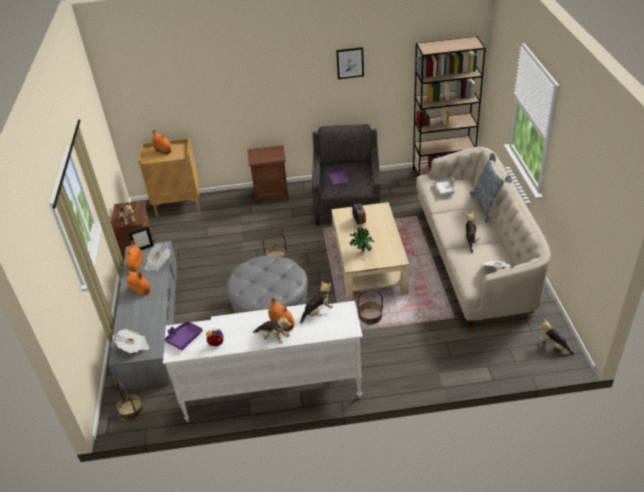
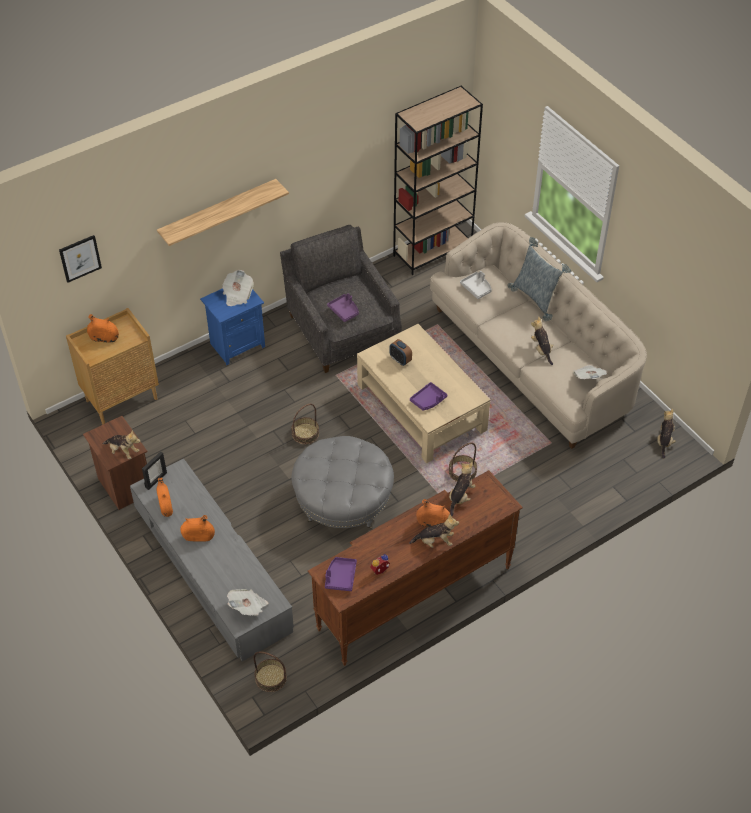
camera: 30 degrees left, 10 degrees up
newspaper [144,243,170,271] -> newspaper moved to [222,270,254,306]
white cabinet [163,301,363,422] -> brown cabinet [308,470,523,666]
brown nightstand [247,145,289,204] -> blue nightstand [200,288,265,365]
picture [336,47,364,79] -> picture moved to [59,235,102,283]
potted plant [349,227,374,252] -> purple tray [410,382,447,410]
plush toy [538,319,574,354] -> plush toy turned 90 degrees clockwise [657,409,676,459]
none -> shelf [157,179,289,246]

